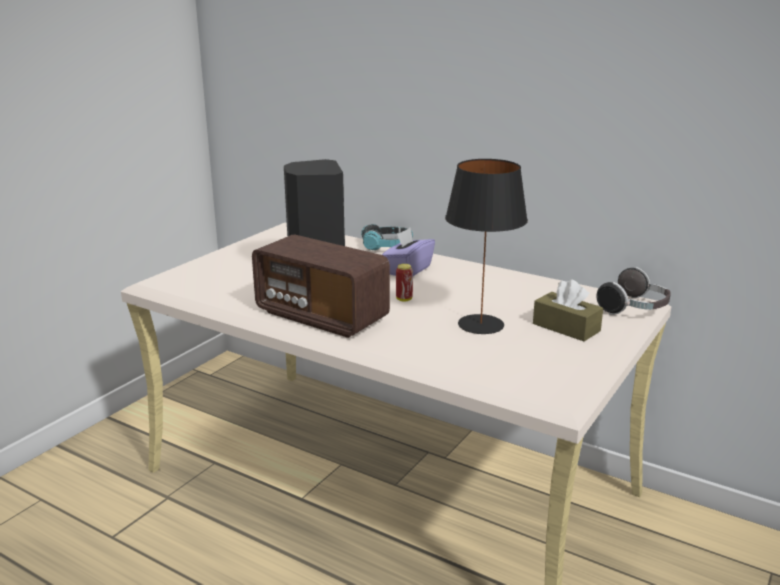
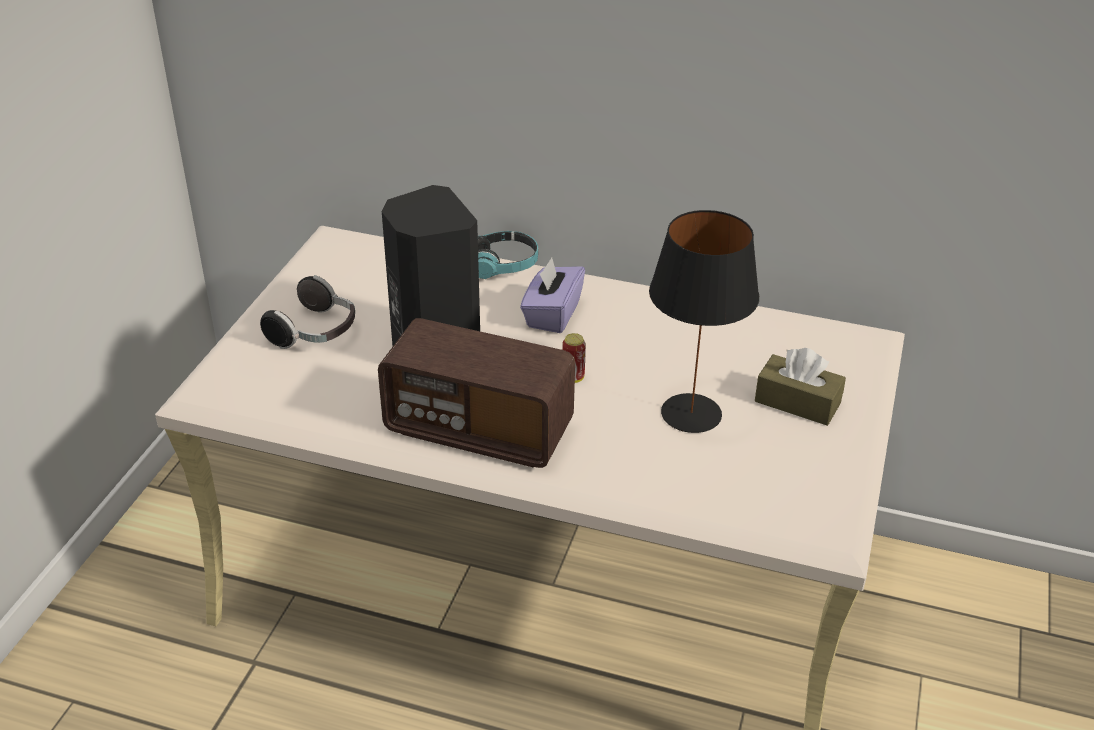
camera: 15 degrees left, 15 degrees up
headphones [596,267,671,315] -> headphones moved to [260,275,355,349]

